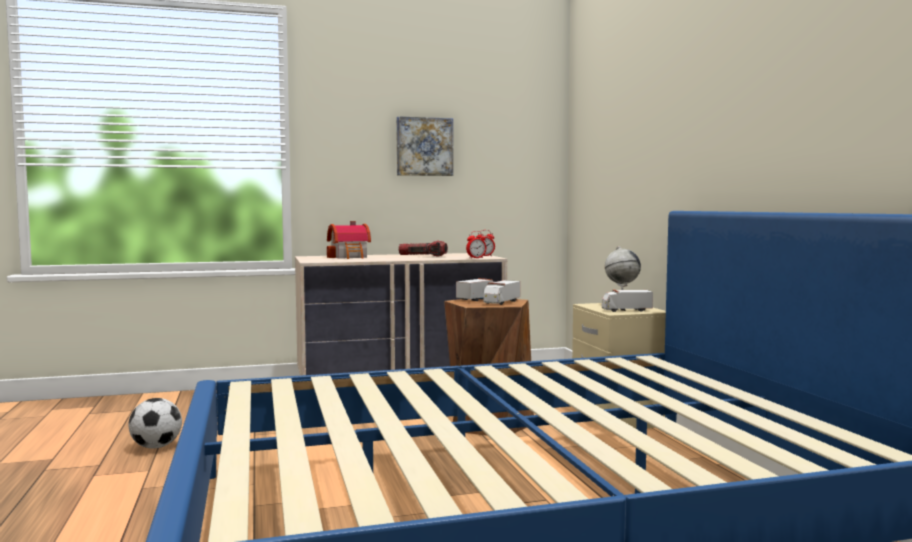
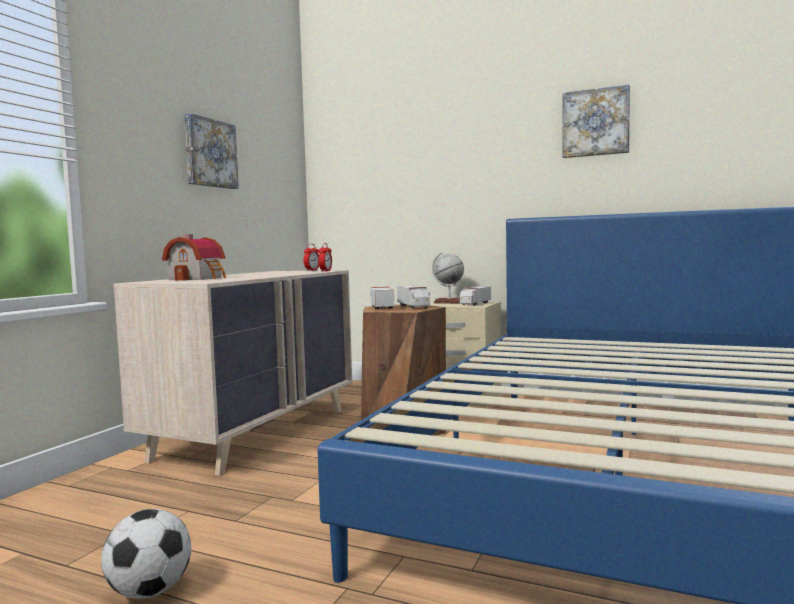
camera: 50 degrees left, 0 degrees up
flashlight [399,241,448,257] -> none
none -> picture [562,85,630,158]

